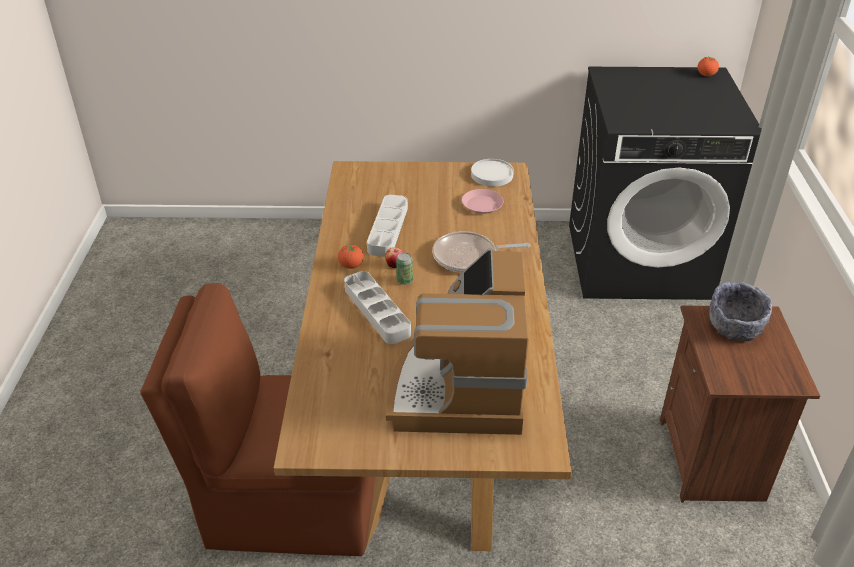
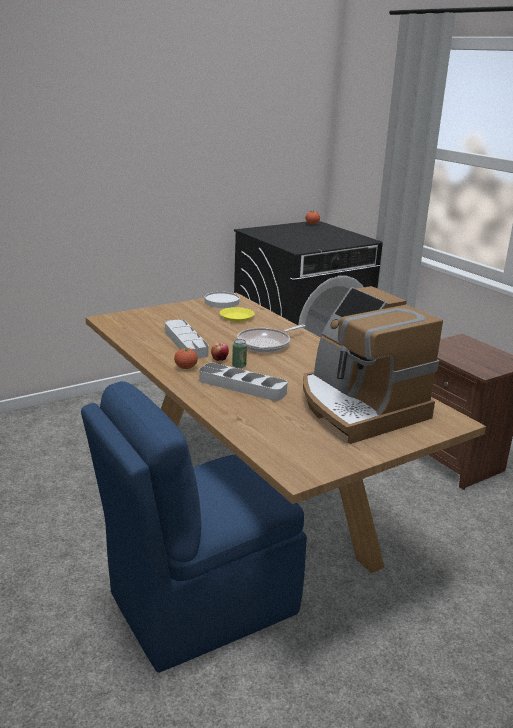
camera: 35 degrees left, 15 degrees down
brown chair [140,283,375,556] -> blue chair [81,381,307,673]
pink plate [462,189,504,214] -> yellow plate [220,307,255,322]
grey bowl [709,282,772,341] -> none

